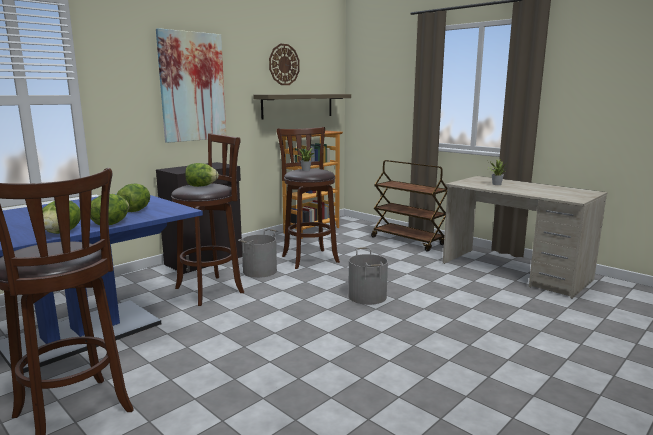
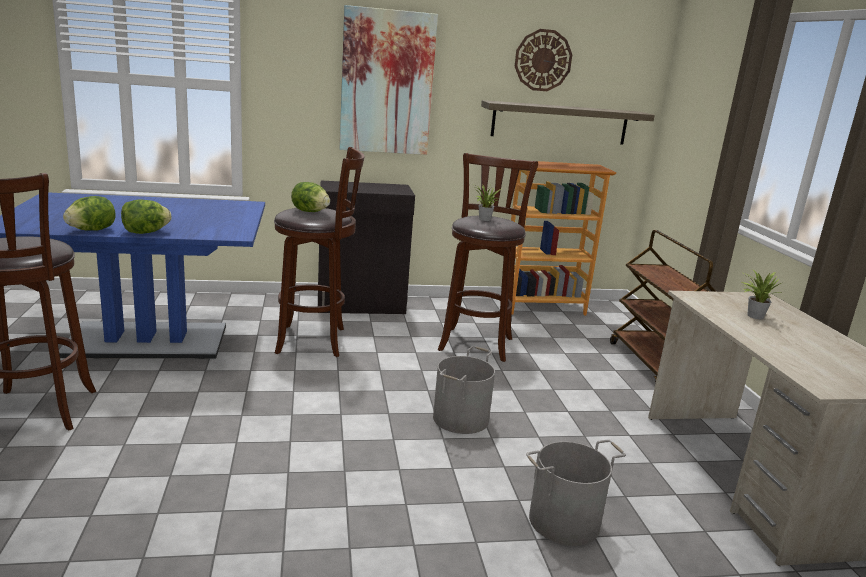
camera: 35 degrees right, 5 degrees up
lettuce [116,184,150,212] -> none
grey bucket [238,229,278,278] -> grey bucket moved to [526,440,626,546]

